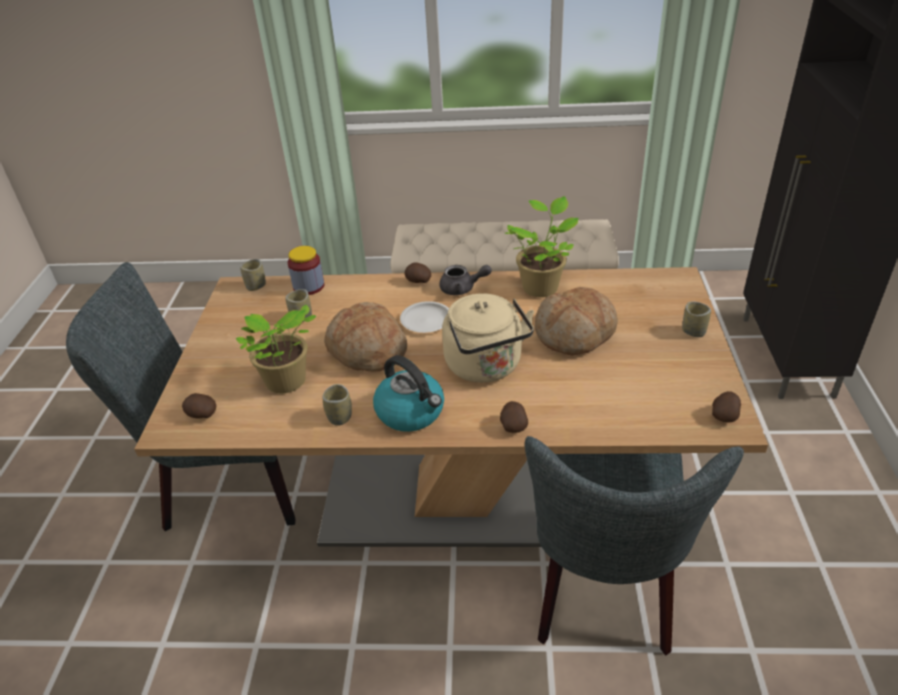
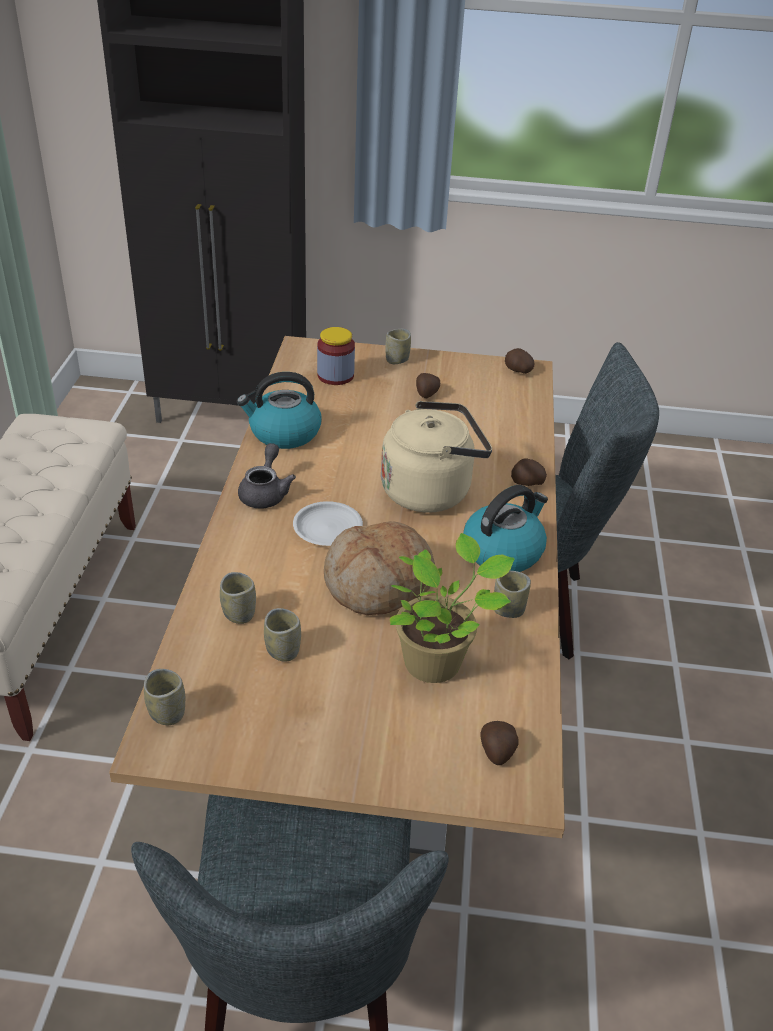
camera: 90 degrees left, 0 degrees up
jar [287,246,324,295] -> jar moved to [317,327,355,385]
potato [405,262,431,283] -> potato moved to [416,373,440,398]
potted plant [504,196,579,297] -> kettle [237,372,321,449]
bread [535,287,618,355] -> none
none -> cup [220,572,256,624]

